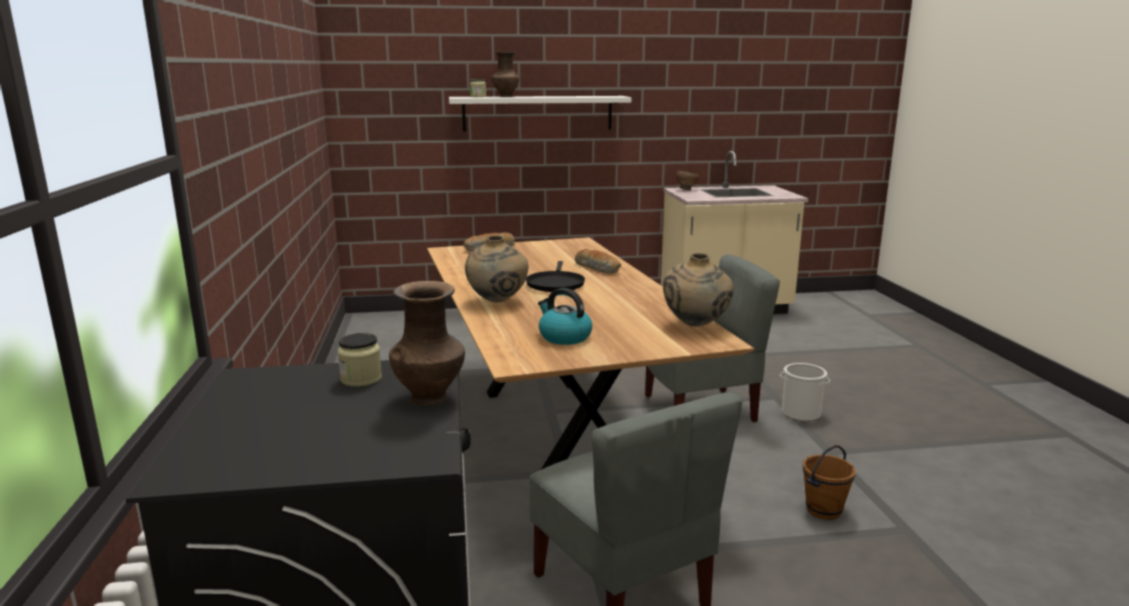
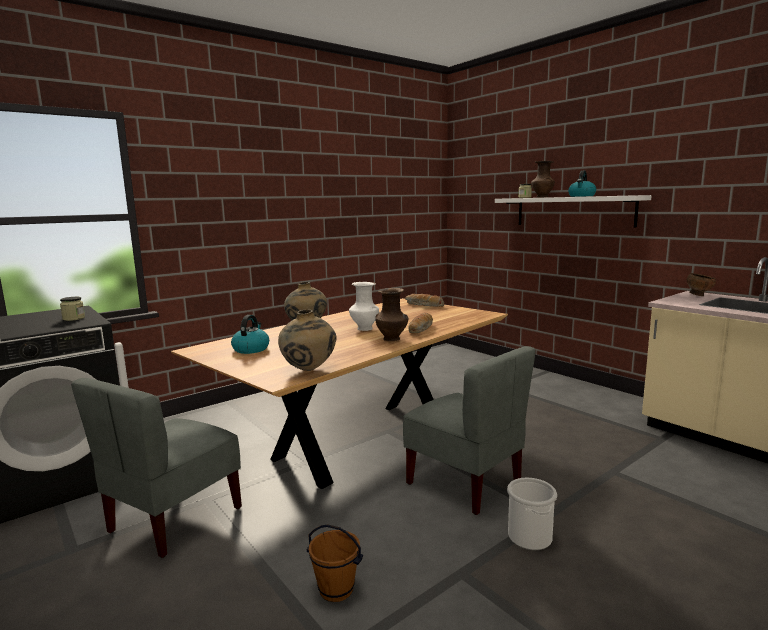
camera: 60 degrees right, 5 degrees down
brown vase [389,281,465,406] -> brown vase moved to [375,288,408,341]
black frying pan [526,261,585,292] -> white vase [349,282,379,331]
none -> kettle [568,171,596,197]

